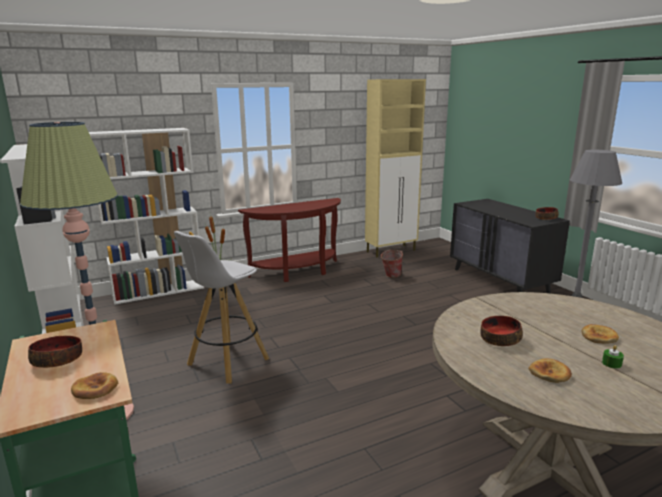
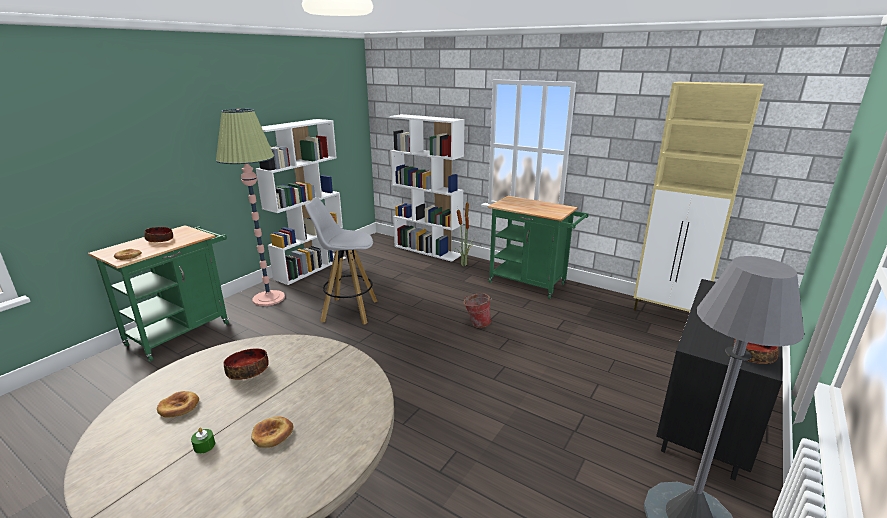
camera: 60 degrees right, 5 degrees up
brown console table [238,198,341,282] -> green cart [488,196,589,299]
bucket [380,249,403,278] -> bucket moved to [463,293,492,328]

